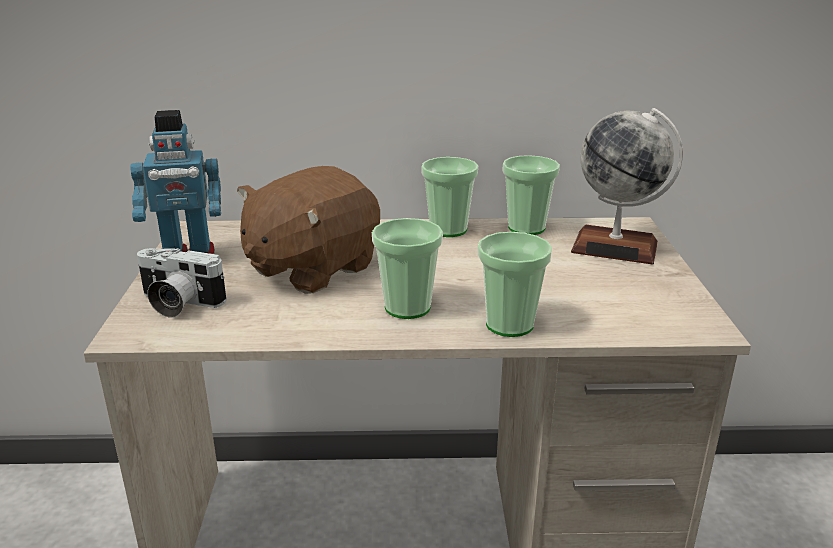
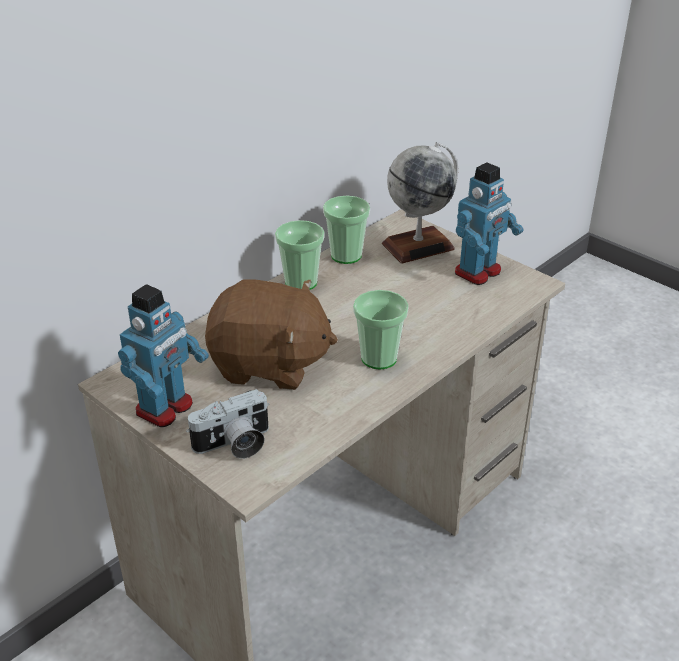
camera: 45 degrees left, 10 degrees up
brown plush toy [237,166,380,294] -> brown plush toy turned 75 degrees counterclockwise [205,280,338,390]
cup [478,232,552,337] -> none
none -> toy robot [455,163,523,285]

